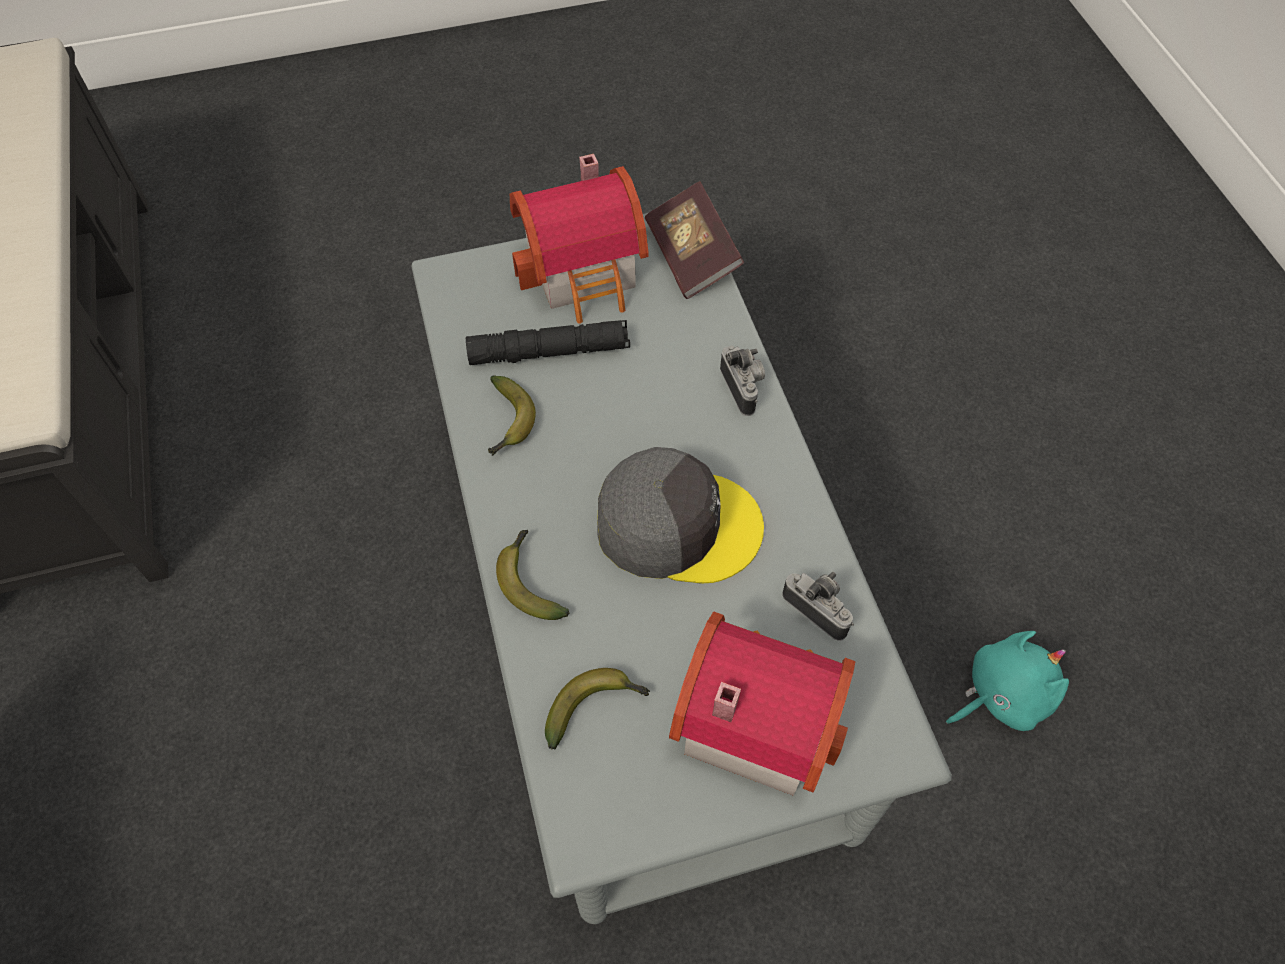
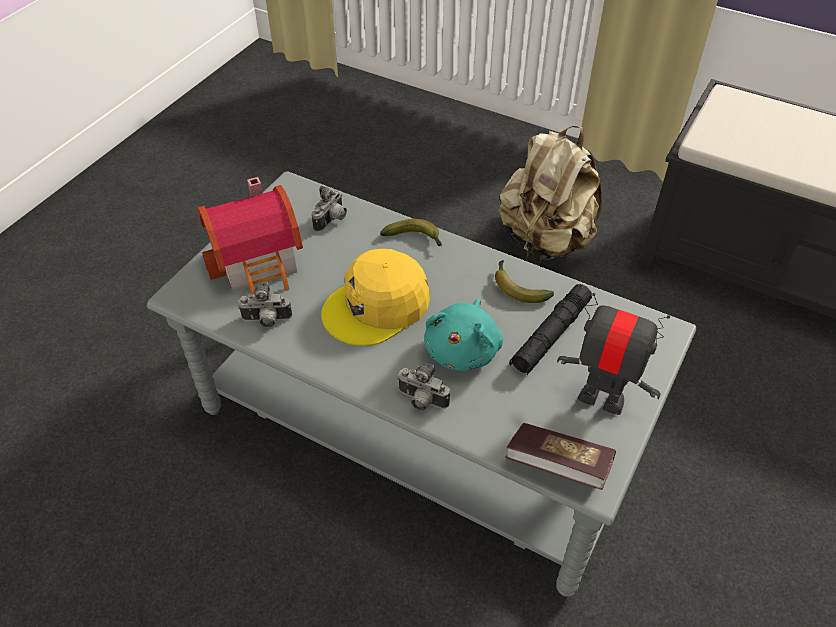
camera: 135 degrees right, 10 degrees down
toy house [510,154,649,324] -> toy robot [557,293,670,415]
banana [545,668,650,749] -> camera [312,186,347,232]
grey cap [597,447,764,584] -> yellow cap [321,249,430,346]
turquoise plush toy [946,631,1069,731] -> turquoise plush toy moved to [424,299,503,371]
none -> beige backpack [499,126,602,263]

